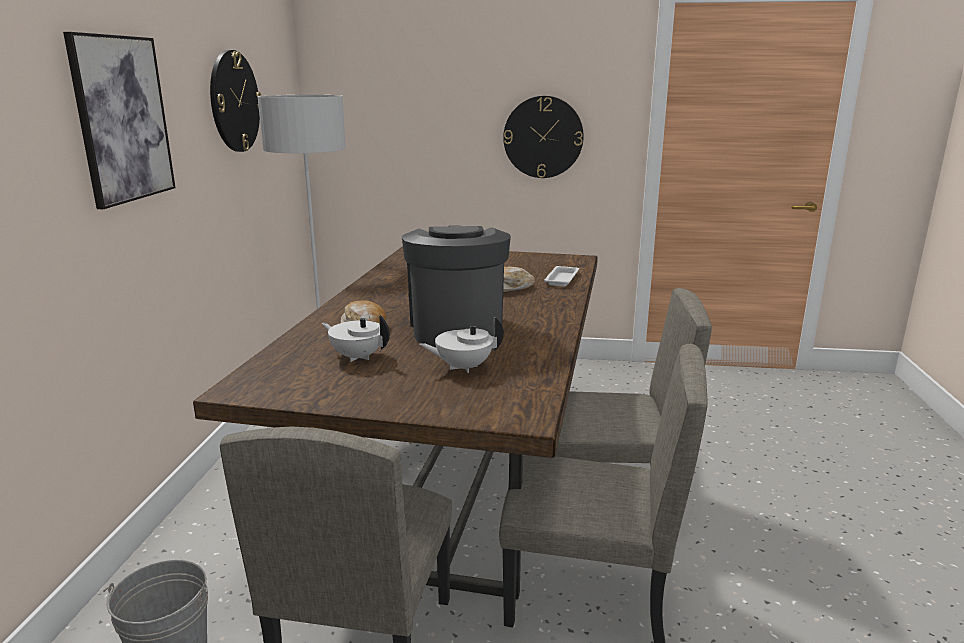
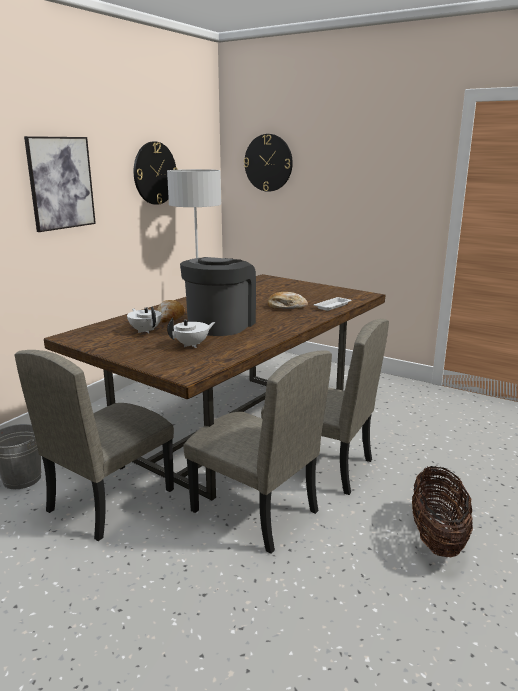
camera: 25 degrees right, 0 degrees up
white teapot [419,317,504,373] -> white teapot turned 135 degrees clockwise [167,318,215,348]
wall clock [503,96,584,178] -> wall clock moved to [244,134,293,192]
none -> basket [412,466,473,557]

